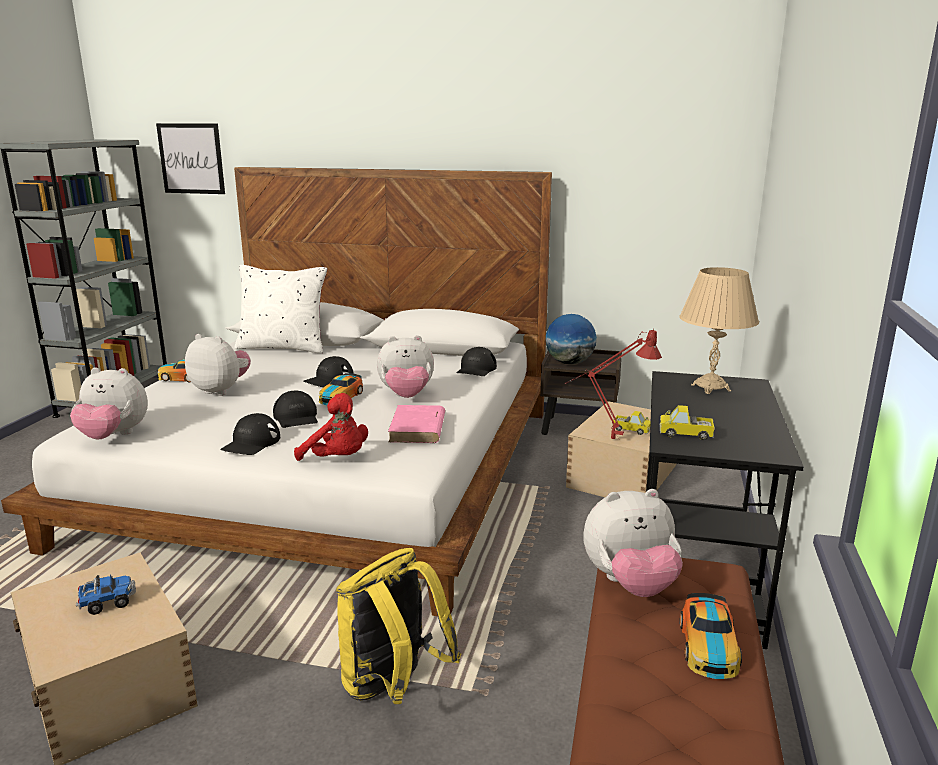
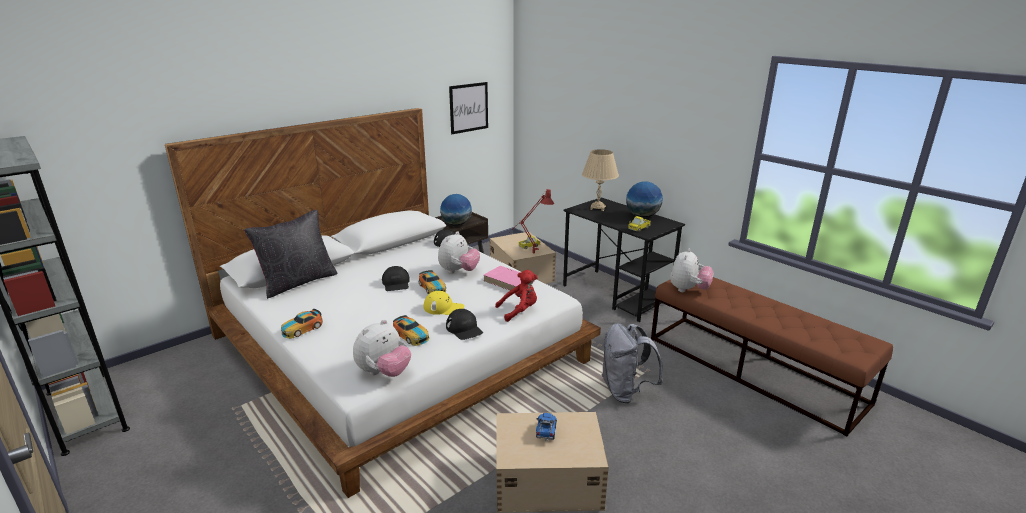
camera: 55 degrees left, 5 degrees up
picture [156,123,225,194] -> picture moved to [449,82,488,134]
plush toy [185,334,251,396] -> none
white pillow [234,265,327,353] -> black pillow [244,210,338,299]
black cap [273,391,318,428] -> yellow cap [423,291,464,315]
yellow backpack [336,548,461,704] -> grey backpack [602,323,663,403]
toy car [680,593,742,679] -> toy car moved to [393,315,429,346]
none -> globe [626,181,663,218]

